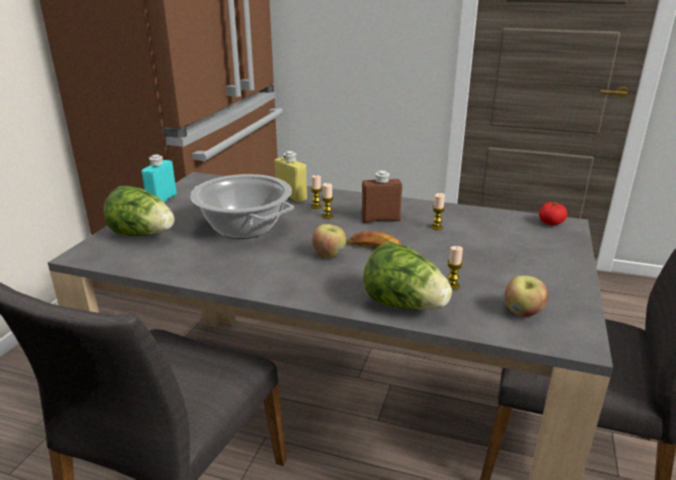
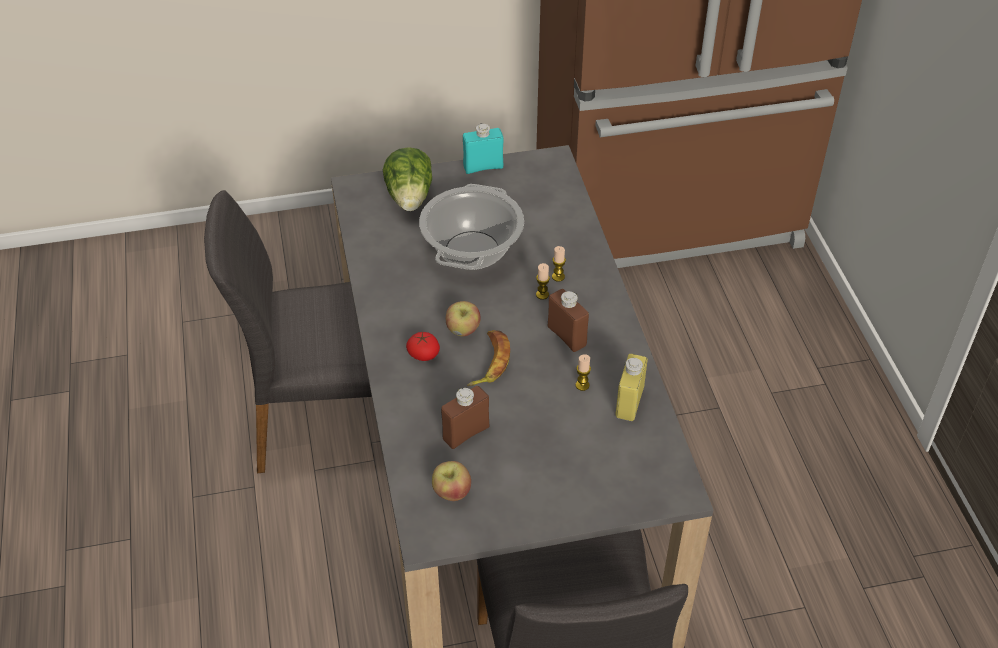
camera: 60 degrees right, 20 degrees up
yellow bottle [275,151,307,202] -> yellow bottle moved to [616,354,647,421]
lettuce [363,242,452,310] -> none
candle [447,246,463,290] -> brown bottle [441,386,489,449]
tomato [539,202,567,225] -> tomato moved to [406,332,440,361]

